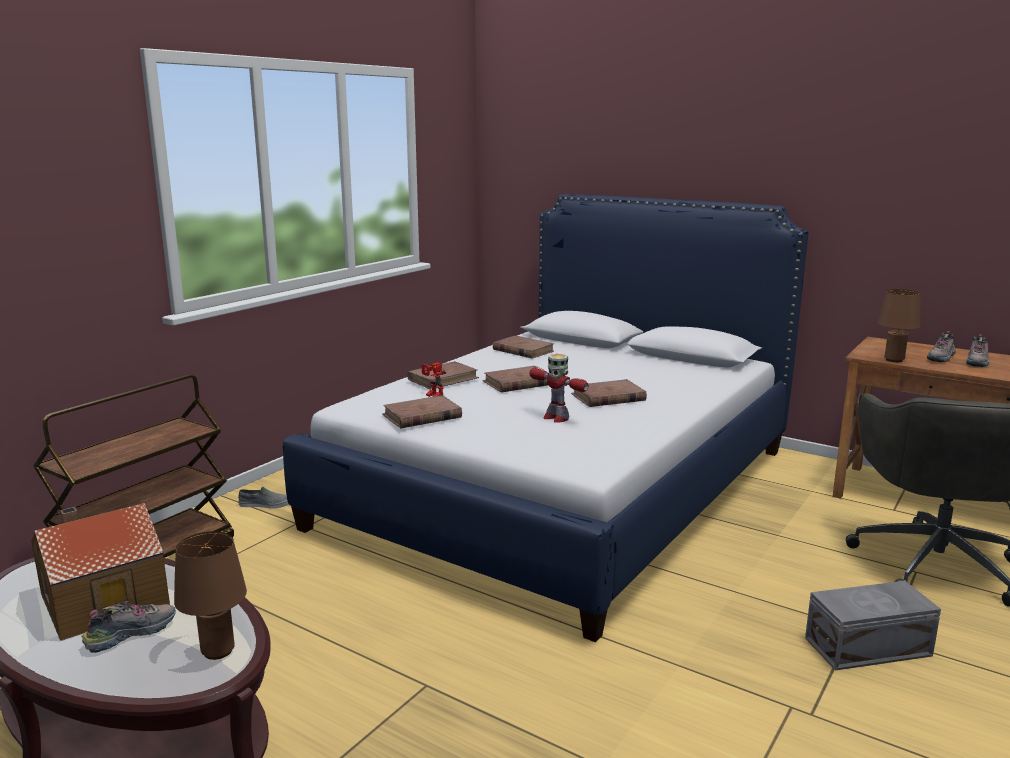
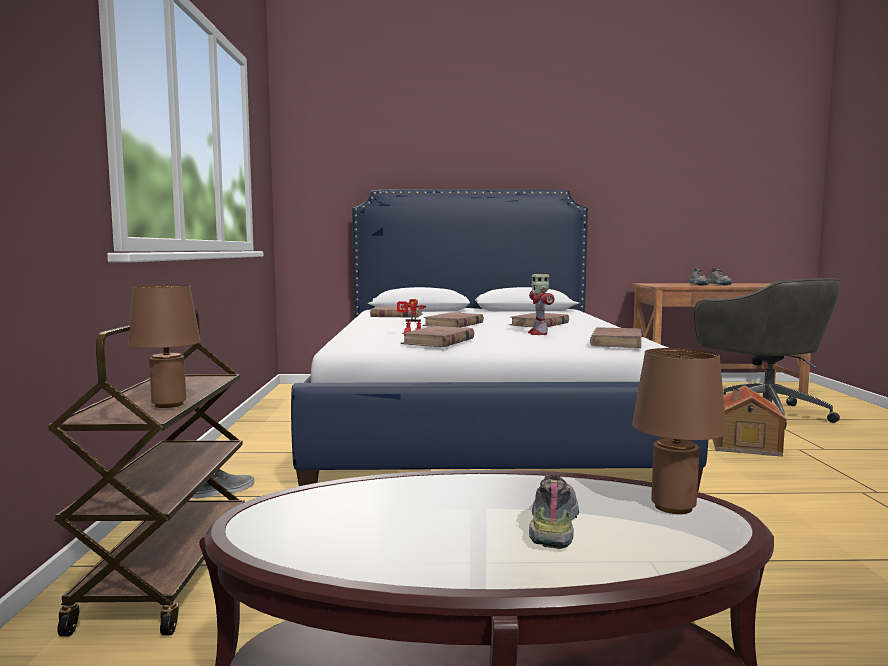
camera: 35 degrees left, 10 degrees down
toy house [31,503,170,641] -> toy house moved to [713,385,787,457]
brown book [407,361,479,390] -> brown book moved to [590,327,642,348]
toy robot [529,354,589,423] -> toy robot turned 75 degrees clockwise [528,274,555,335]
grey storage box [805,581,941,671] -> none
brown table lamp [877,289,920,362] -> brown table lamp moved to [128,285,201,408]

